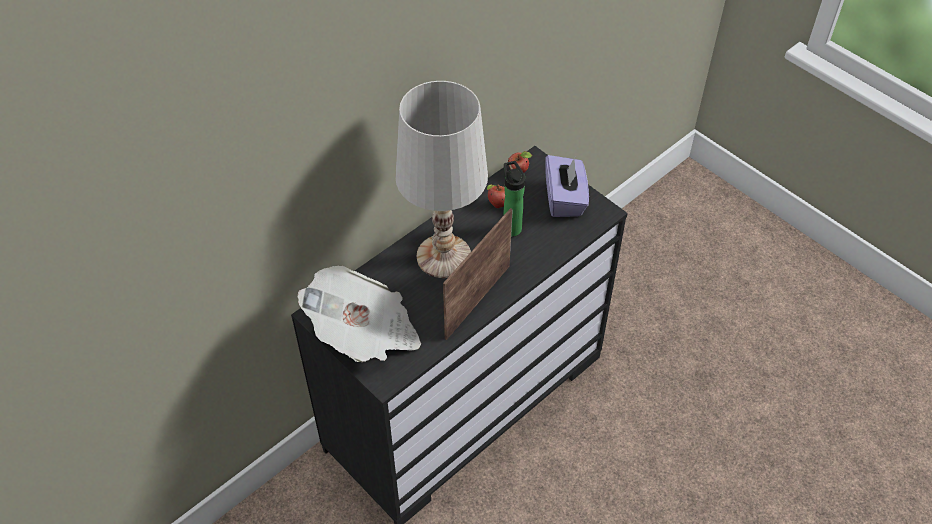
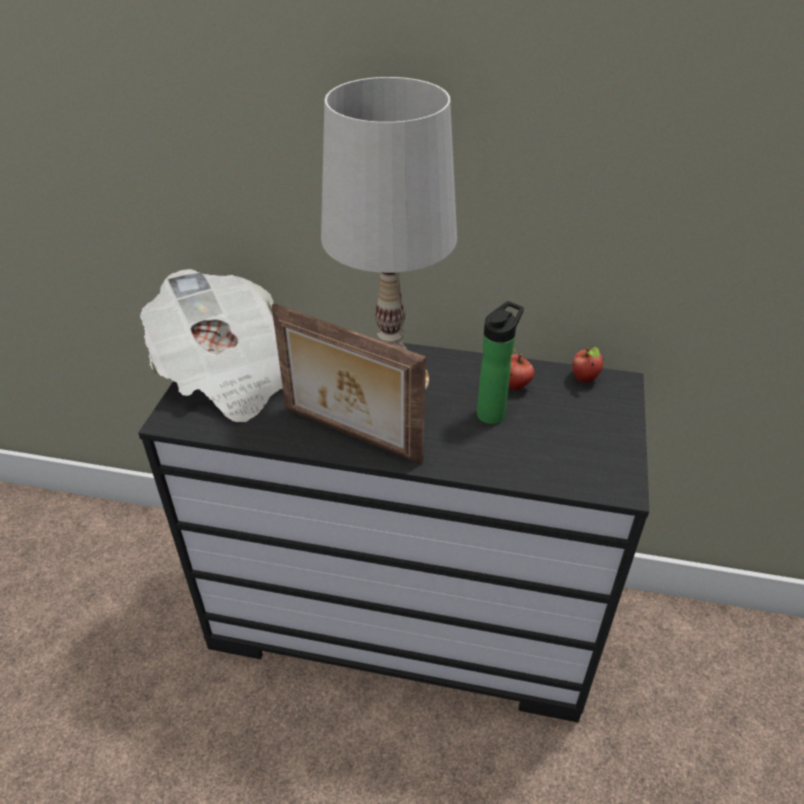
camera: 55 degrees right, 10 degrees down
picture frame [443,208,513,340] -> picture frame turned 150 degrees counterclockwise [272,303,426,465]
purple tissue box [545,155,589,217] -> none

